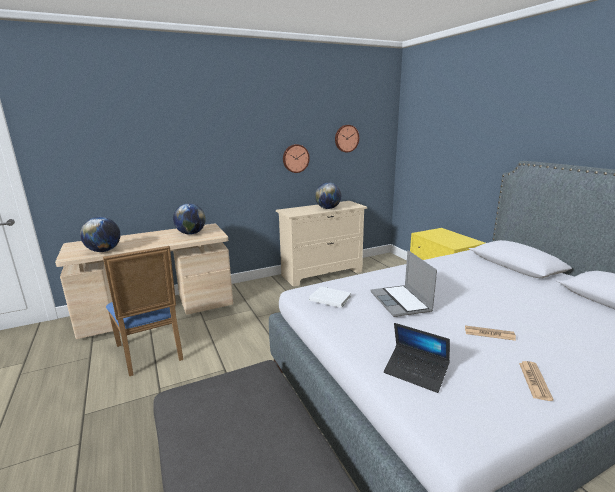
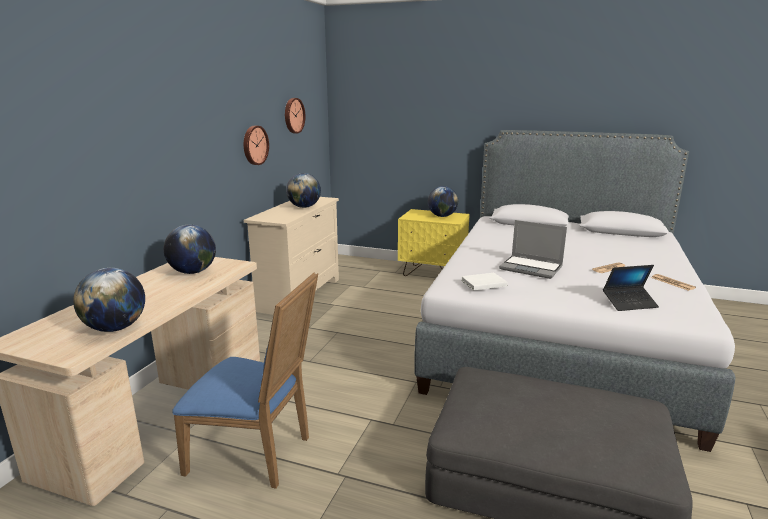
camera: 45 degrees left, 0 degrees up
none -> globe [428,186,458,217]

